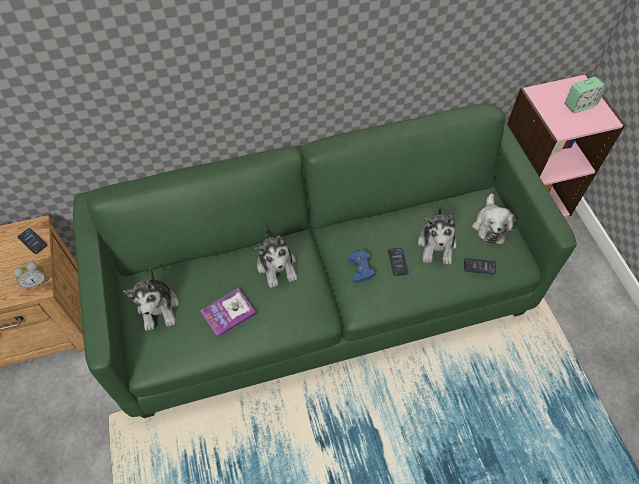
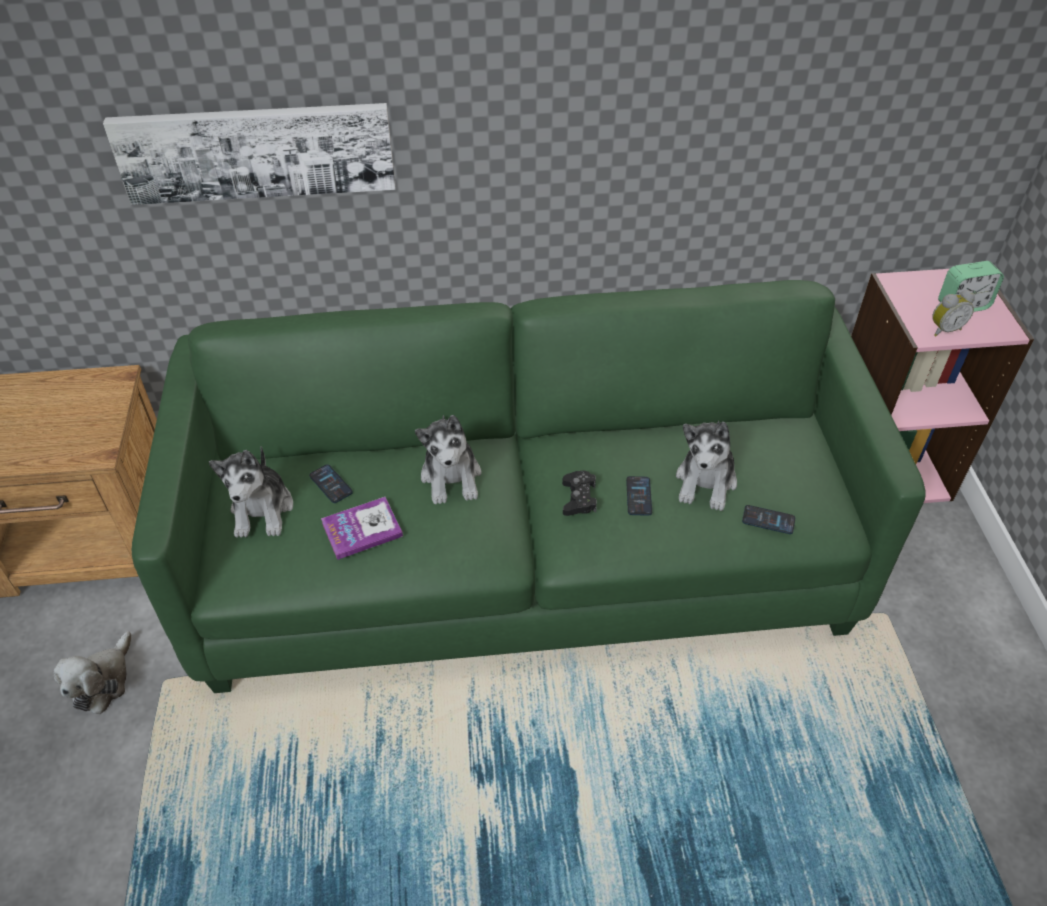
camera: 10 degrees right, 10 degrees down
alarm clock [13,261,48,290] -> alarm clock moved to [932,290,975,336]
phone [18,228,47,254] -> phone moved to [309,464,353,503]
blue game controller [348,251,374,283] -> black game controller [562,471,597,516]
plush toy [472,193,517,244] -> plush toy moved to [53,631,132,714]
none -> picture [103,103,396,205]

